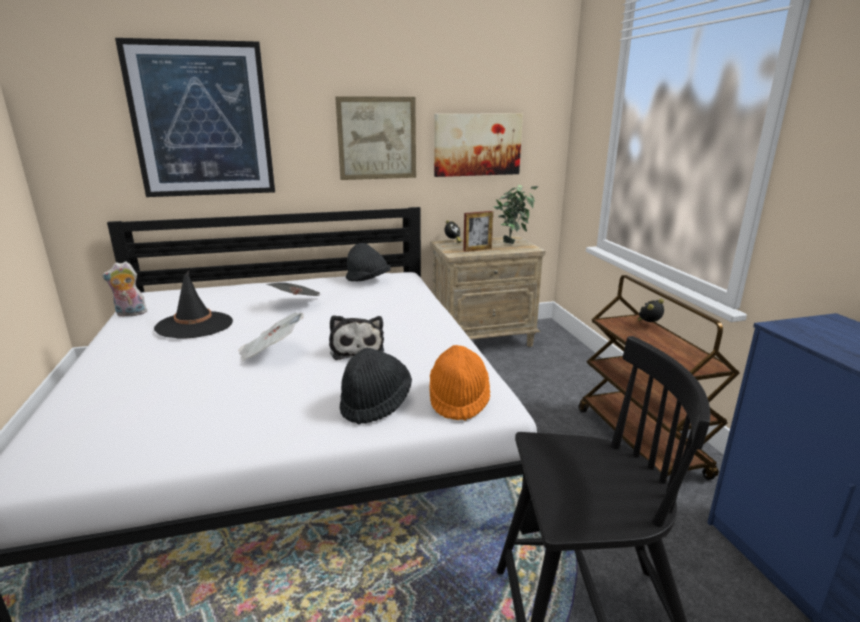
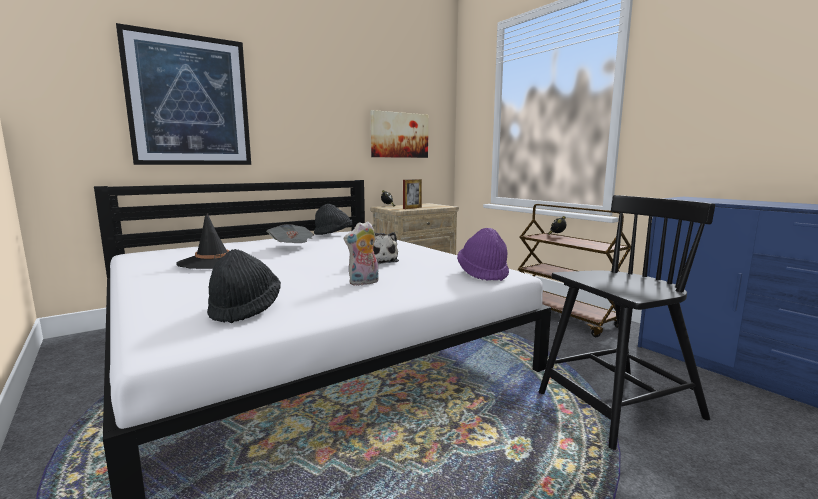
camera: 20 degrees left, 10 degrees down
plush toy [102,261,147,317] -> plush toy moved to [344,221,379,286]
newspaper [238,312,304,361] -> none
picture [335,96,416,180] -> none
black hat [340,348,412,425] -> black hat moved to [207,249,281,323]
orange hat [429,345,490,421] -> purple hat [457,228,509,281]
potted plant [493,185,538,244] -> none

